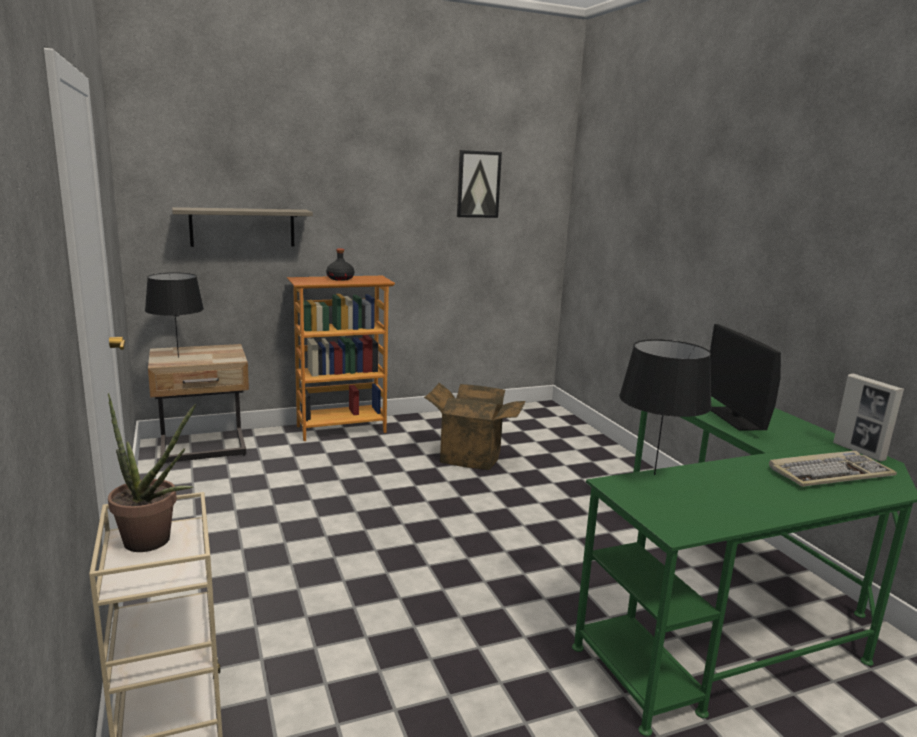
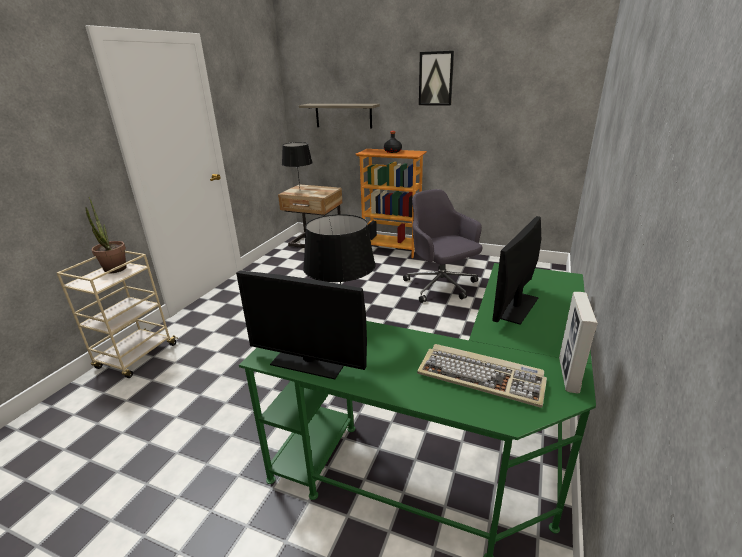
camera: 45 degrees right, 10 degrees up
cardboard box [424,383,526,470] -> grey office chair [403,189,482,303]
picture [457,150,502,218] -> picture moved to [419,51,454,105]
none -> monitor [236,270,367,379]

